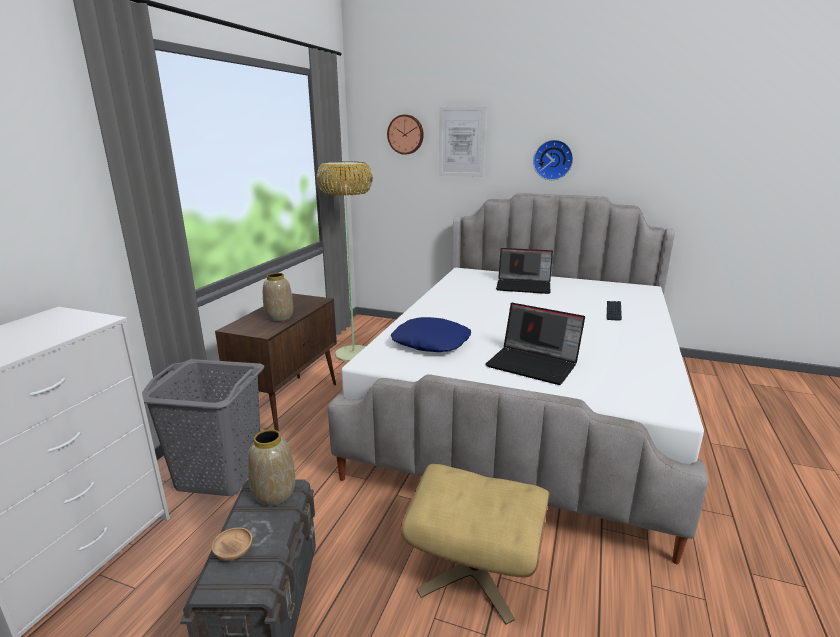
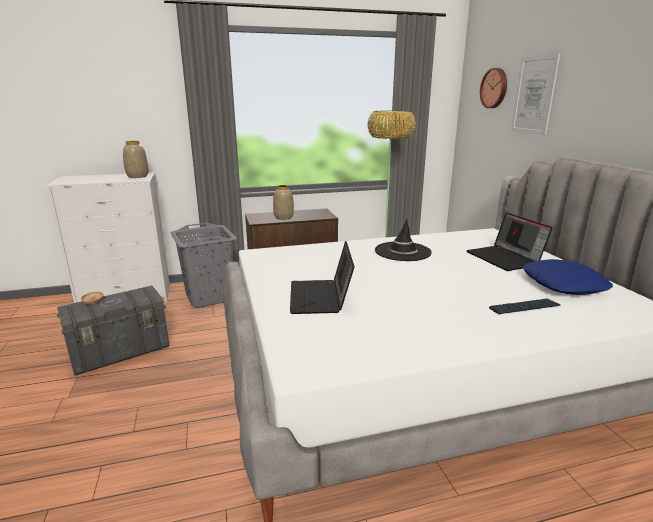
camera: 55 degrees right, 0 degrees up
vase [247,429,295,506] -> vase moved to [123,141,148,178]
blue pillow [391,317,471,352] -> blue pillow moved to [523,259,613,295]
beige ottoman [401,464,550,625] -> none
wall clock [533,140,573,180] -> none
none -> black hat [375,219,432,261]

